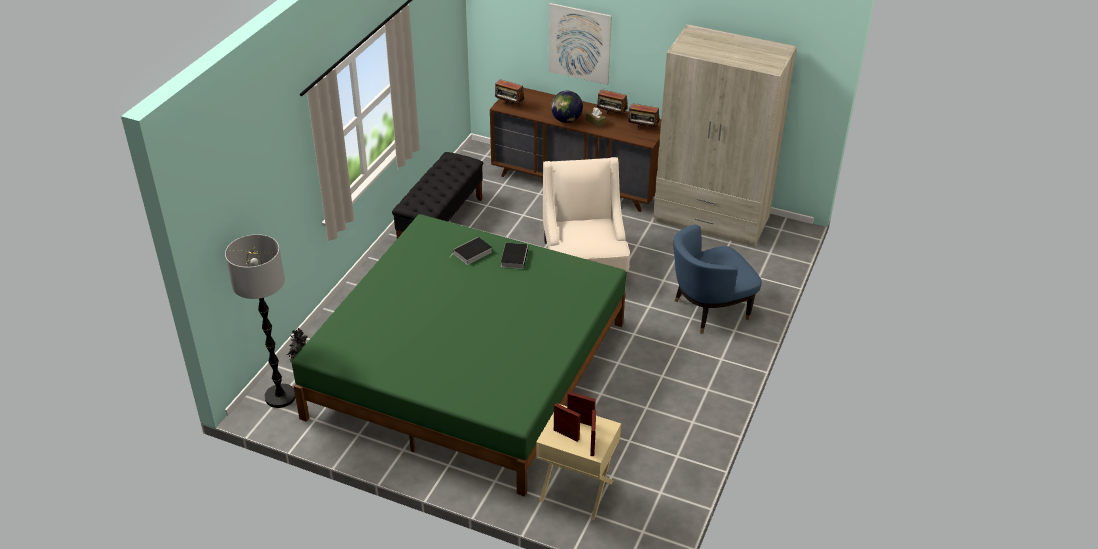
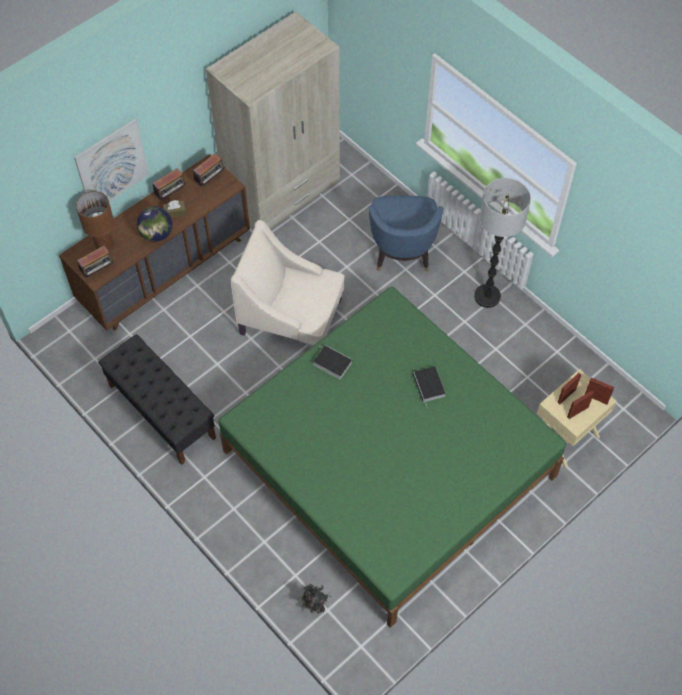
camera: 65 degrees left, 20 degrees up
floor lamp [225,234,295,408] -> floor lamp moved to [474,178,531,308]
book [453,237,492,265] -> book moved to [413,366,446,405]
none -> brown table lamp [76,191,114,250]

